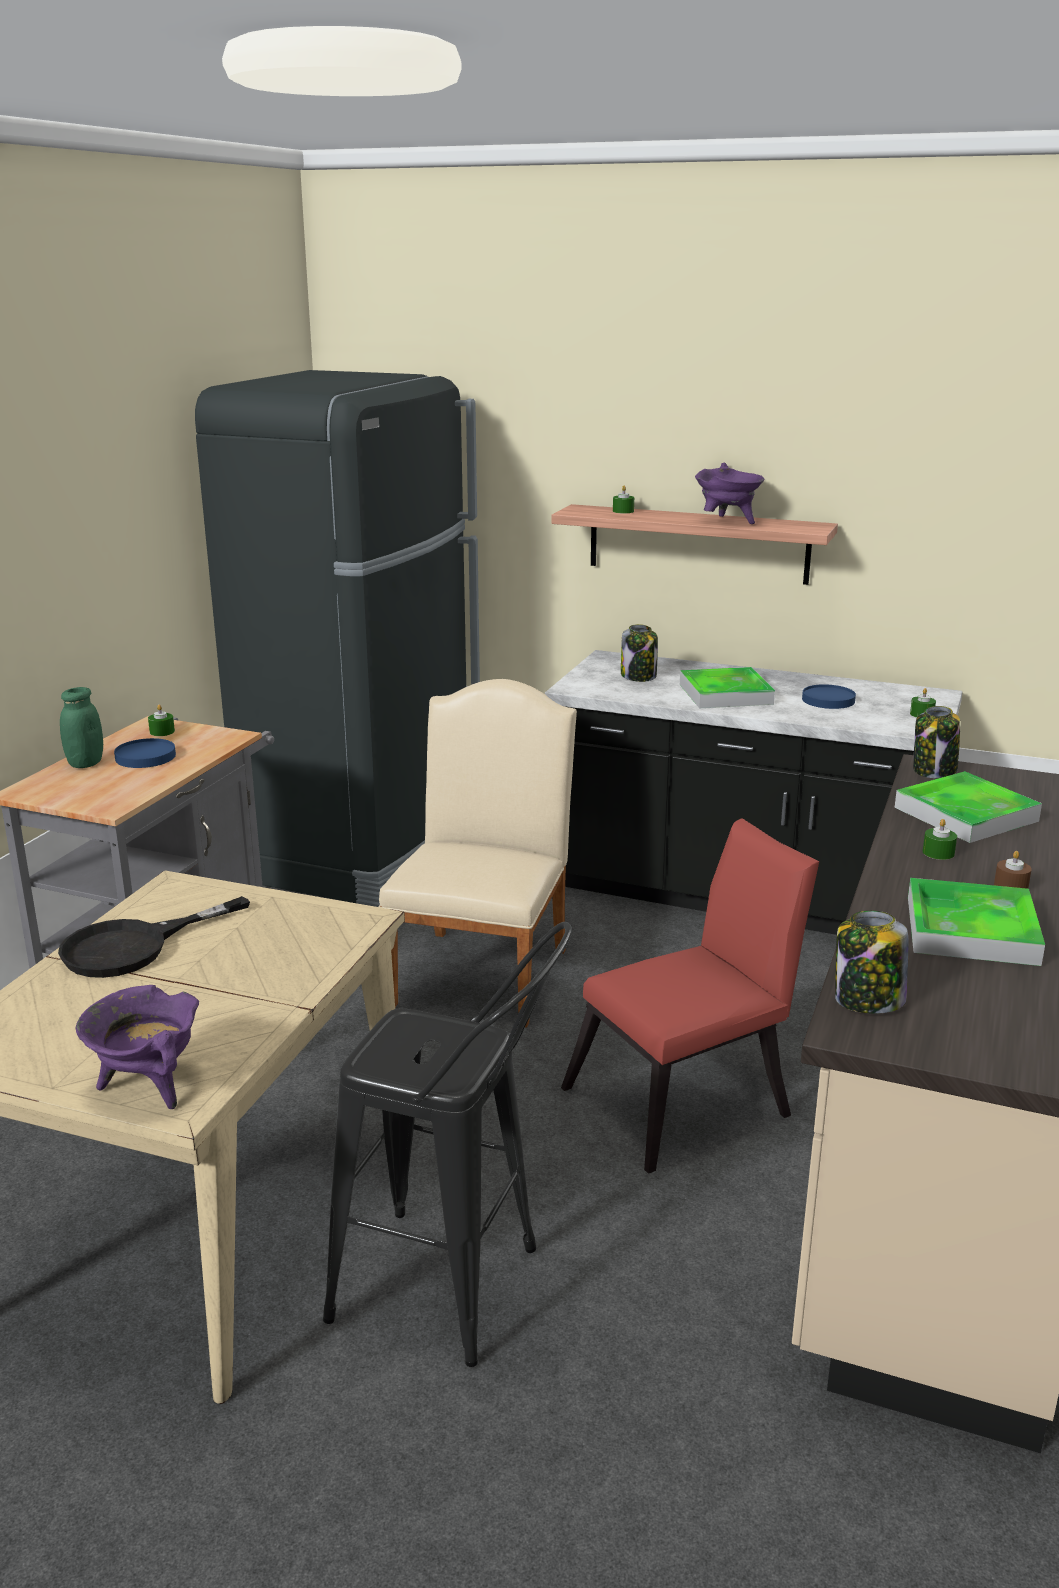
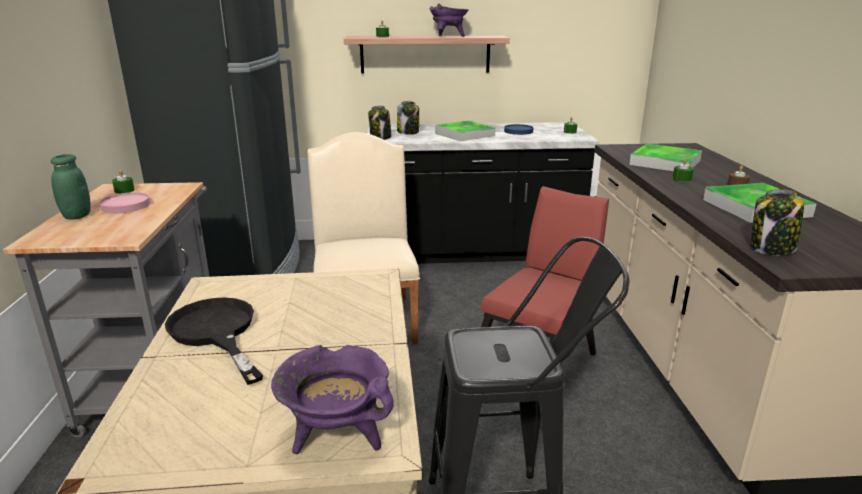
camera: 25 degrees left, 0 degrees up
black frying pan [58,896,250,978] -> black frying pan turned 120 degrees clockwise [165,297,263,385]
blue plate [114,738,176,768] -> pink plate [99,192,150,213]
jar [913,706,960,778] -> jar moved to [368,106,391,140]

